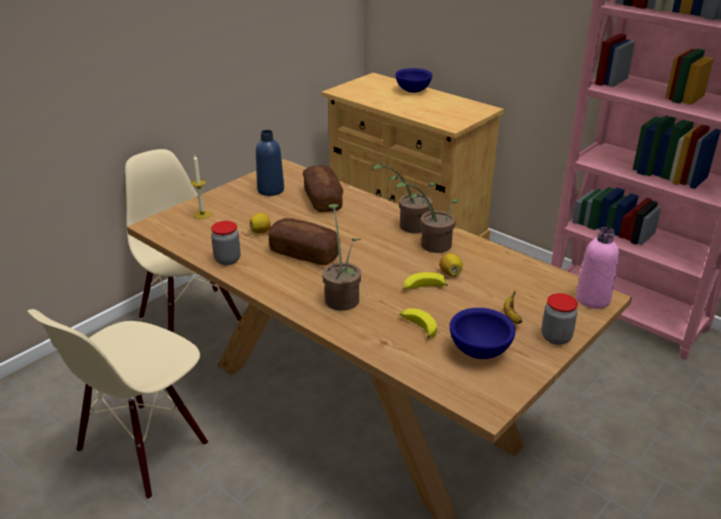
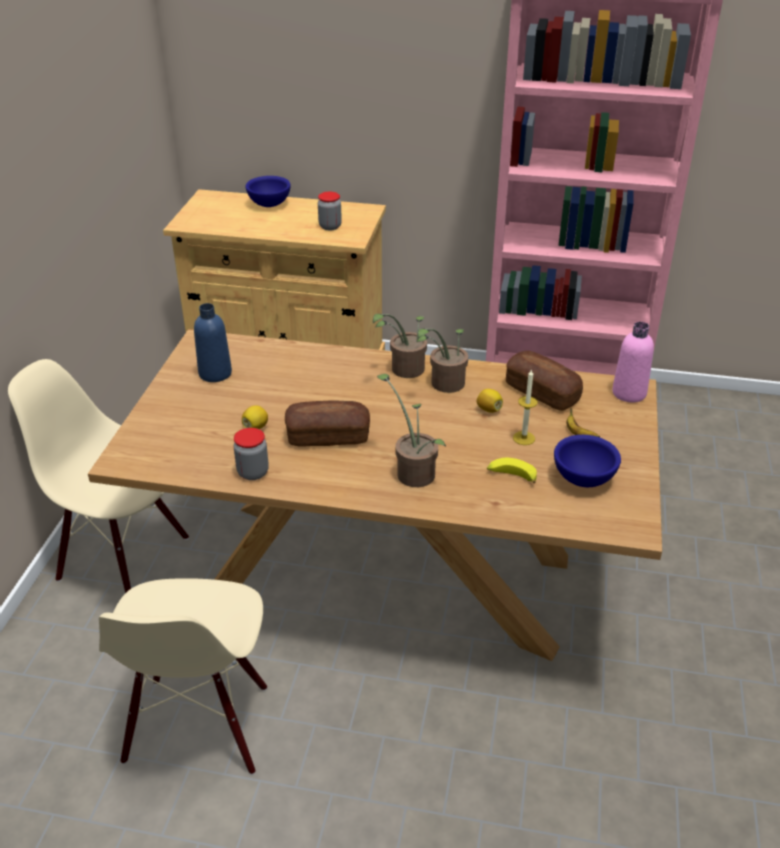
camera: 30 degrees left, 5 degrees up
candle [191,156,211,219] -> candle moved to [513,369,538,445]
bread [303,165,344,212] -> bread moved to [506,351,583,411]
banana [403,272,448,289] -> none
jar [542,293,578,345] -> jar moved to [318,192,342,230]

